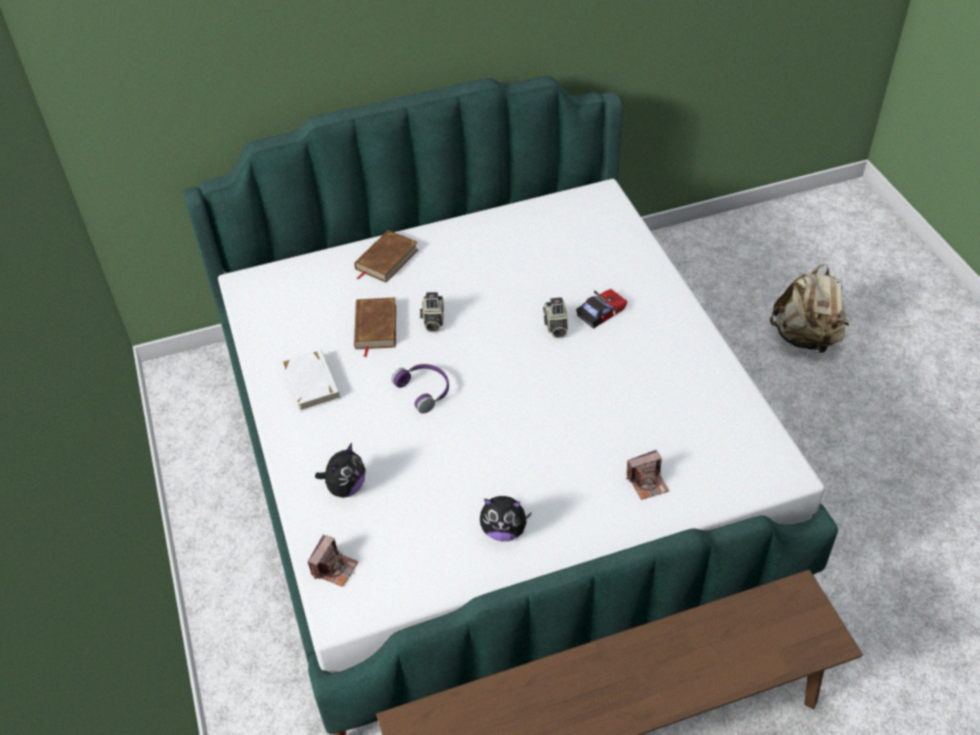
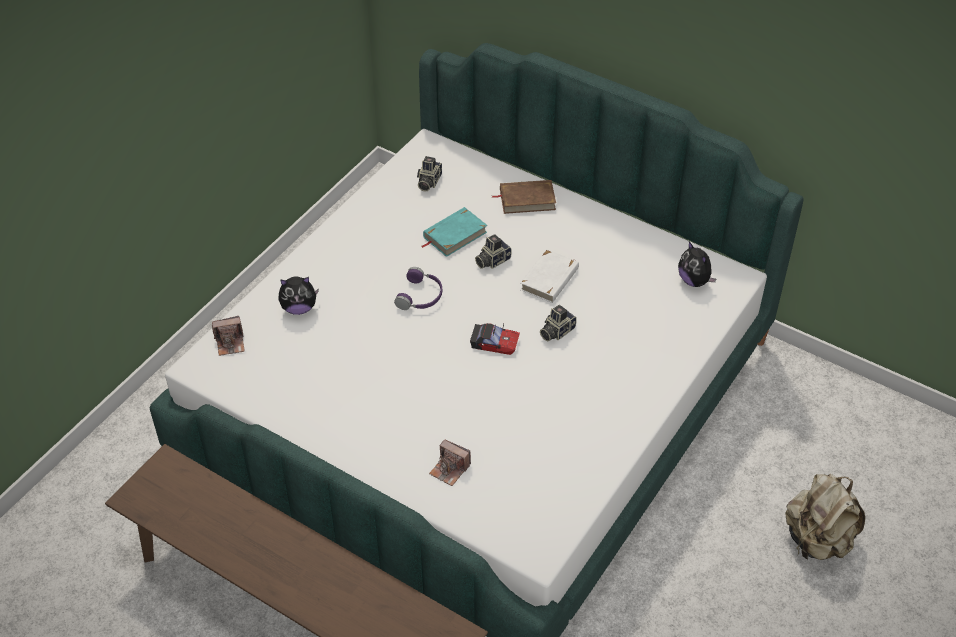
camera: 50 degrees right, 0 degrees up
white book [282,349,341,412] -> white book moved to [520,249,579,303]
brown book [354,297,396,357] -> turquoise book [422,207,487,257]
plush toy [480,496,532,541] -> plush toy moved to [678,241,717,287]
toy car [576,289,628,329] -> toy car moved to [470,323,520,355]
none -> camera [417,156,442,191]

